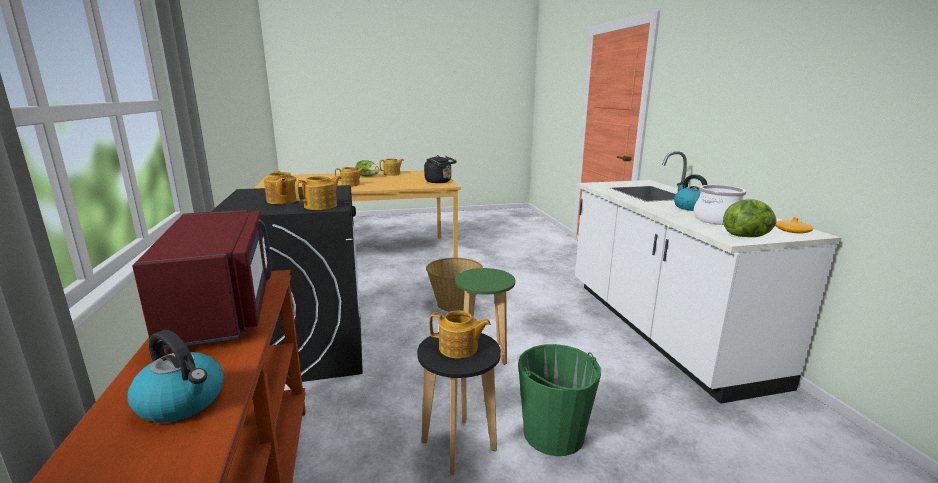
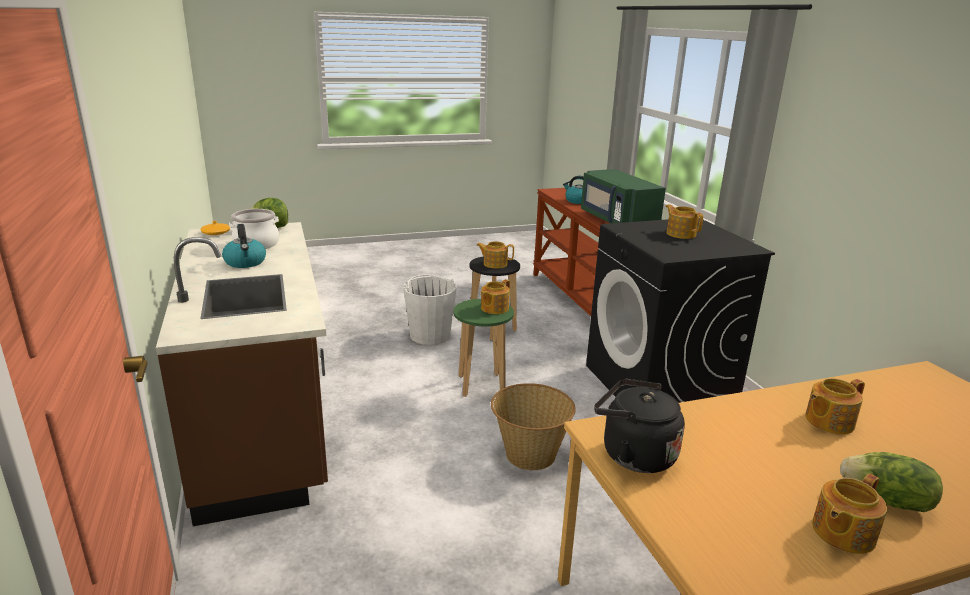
camera: 175 degrees right, 5 degrees up
red microwave [132,210,271,349] -> green microwave [581,169,666,223]
teapot [295,176,342,210] -> teapot moved to [480,279,510,314]
green bucket [518,344,601,456] -> white bucket [403,275,457,345]
white counter [575,151,841,404] -> brown counter [156,222,328,526]

